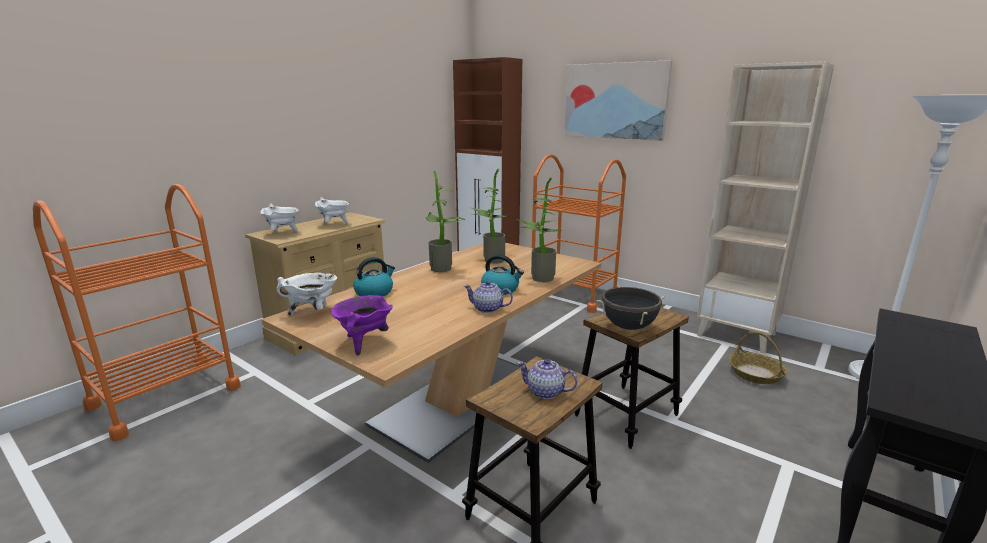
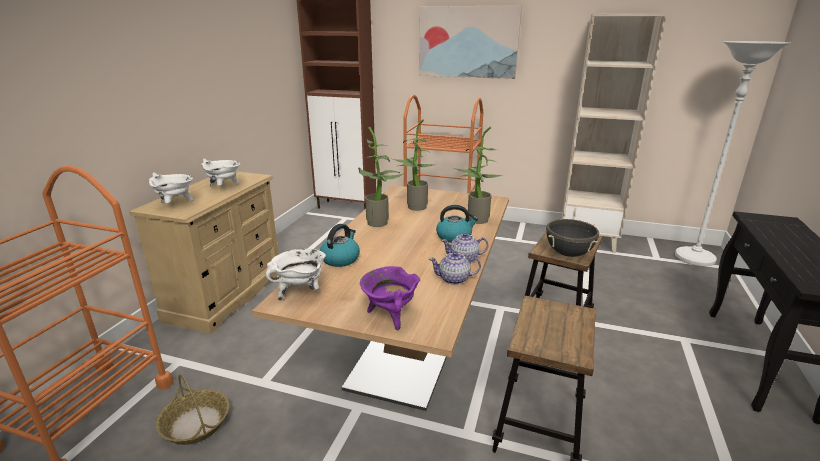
camera: 20 degrees left, 5 degrees up
teapot [517,359,578,399] -> teapot moved to [429,252,481,285]
basket [729,332,787,384] -> basket moved to [156,374,229,445]

